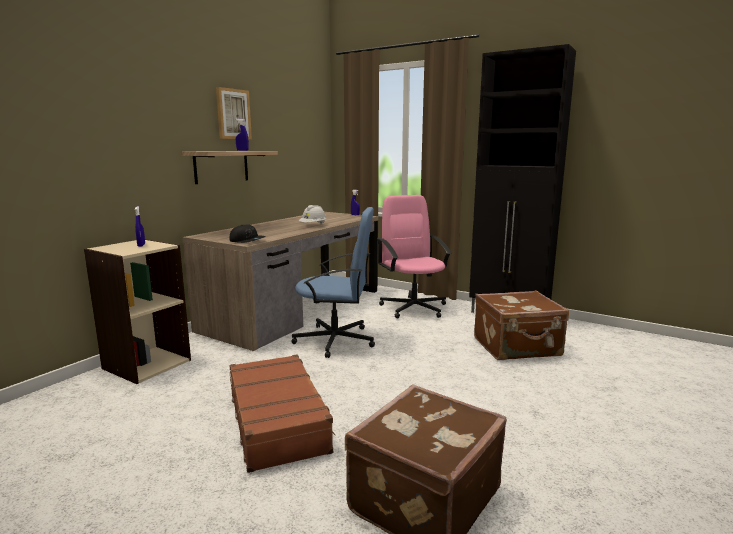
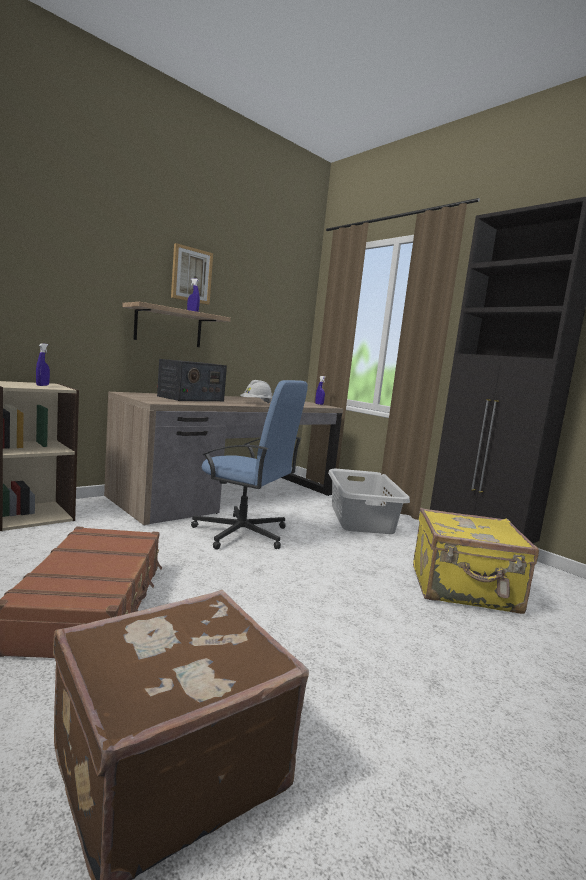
camera: 15 degrees right, 5 degrees down
black cap [230,225,266,243] -> none
pink office chair [377,195,452,318] -> grey laundry basket [328,469,410,534]
brown suitcase [474,290,569,360] -> yellow suitcase [413,508,539,614]
none -> radio [157,359,227,401]

